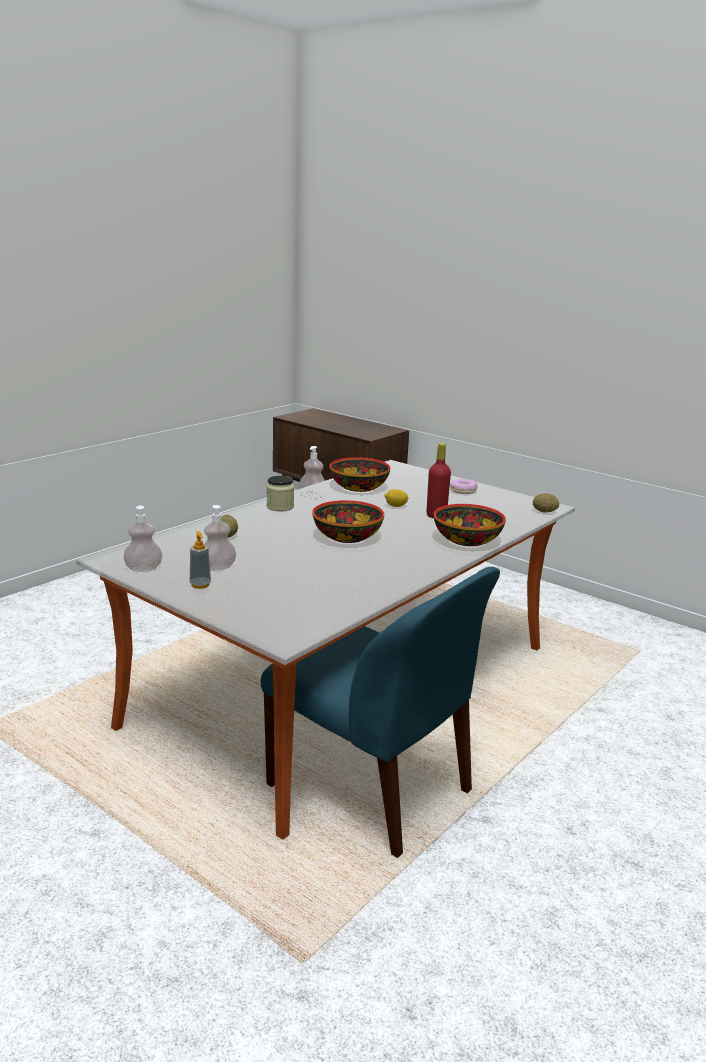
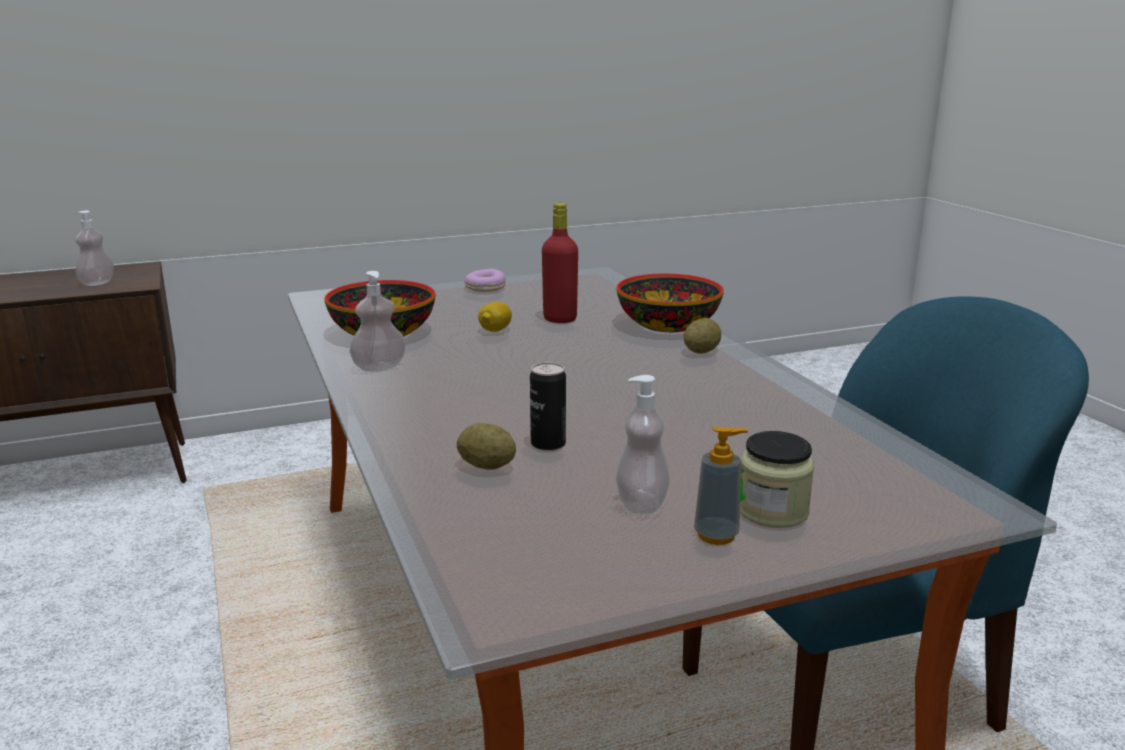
camera: 60 degrees left, 0 degrees up
soap dispenser [123,506,163,572] -> soap dispenser moved to [76,211,114,286]
jar [267,475,294,511] -> jar moved to [740,431,814,528]
bowl [312,500,384,543] -> none
potato [533,493,559,512] -> potato moved to [684,318,721,354]
none -> can [530,363,566,451]

